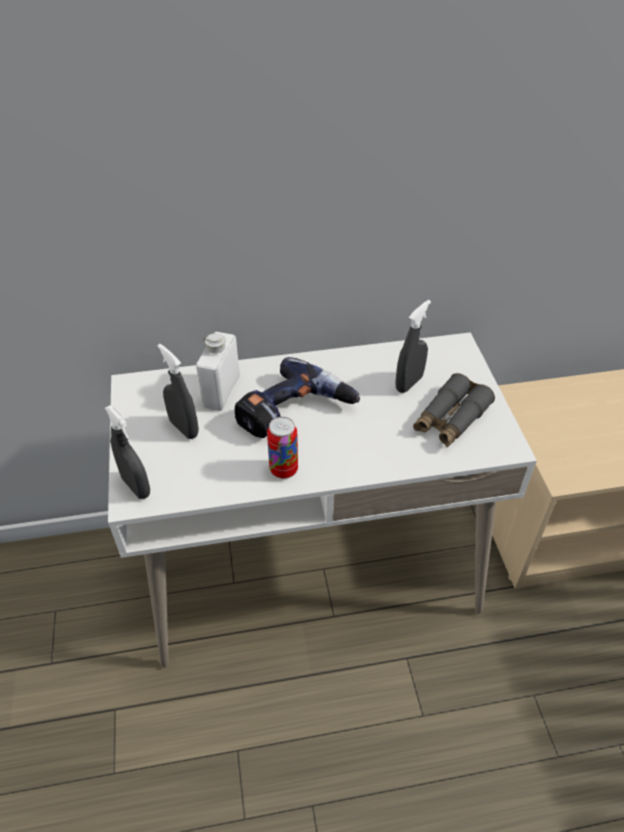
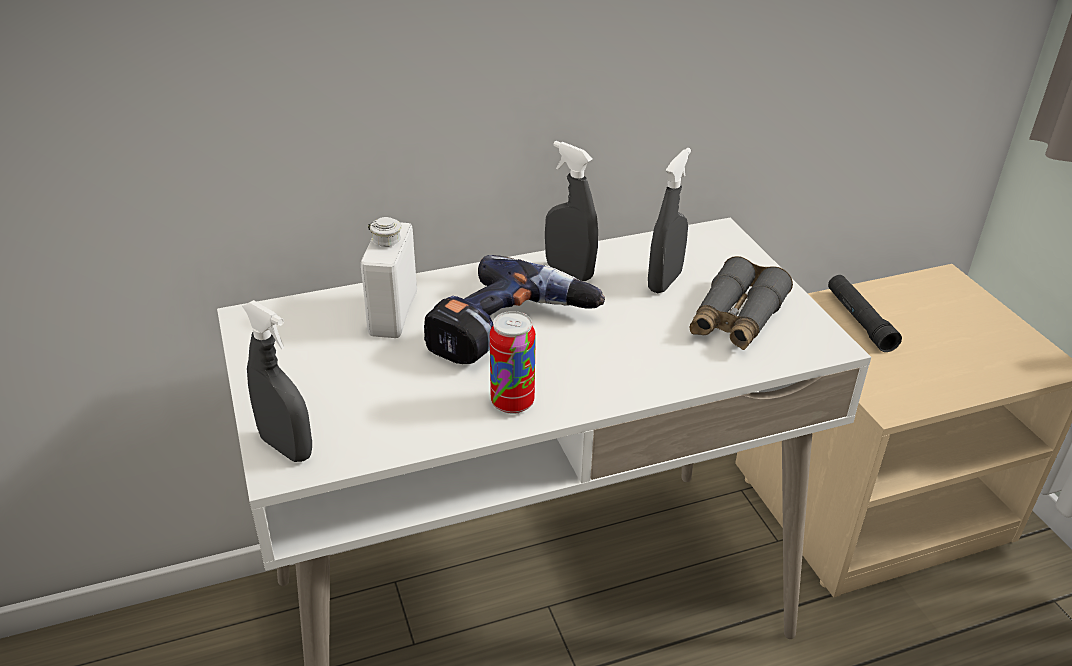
camera: 10 degrees left, 10 degrees down
grey spray bottle [158,344,199,439] -> grey spray bottle moved to [545,141,598,281]
none -> black flashlight [828,275,902,352]

